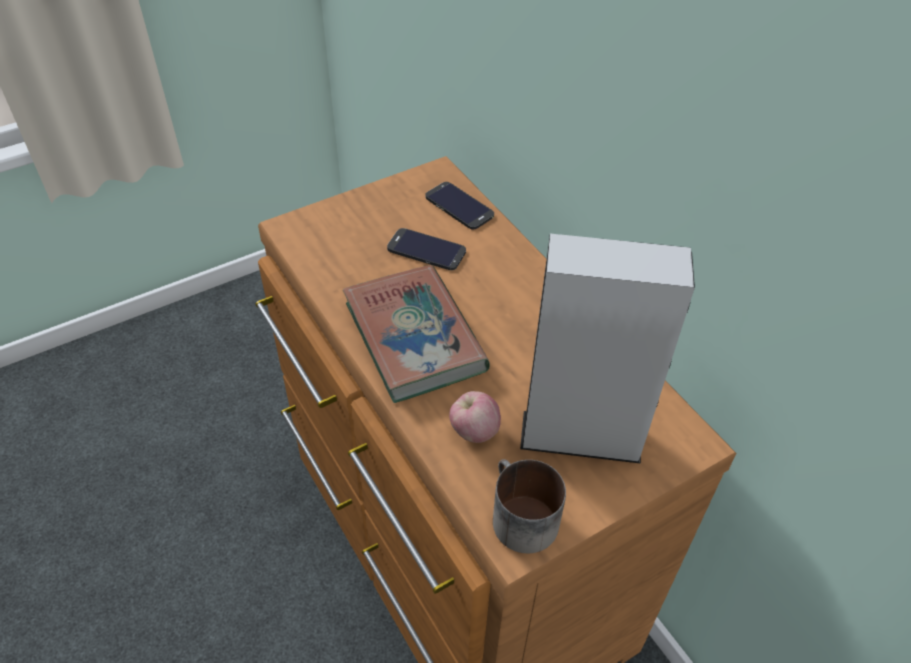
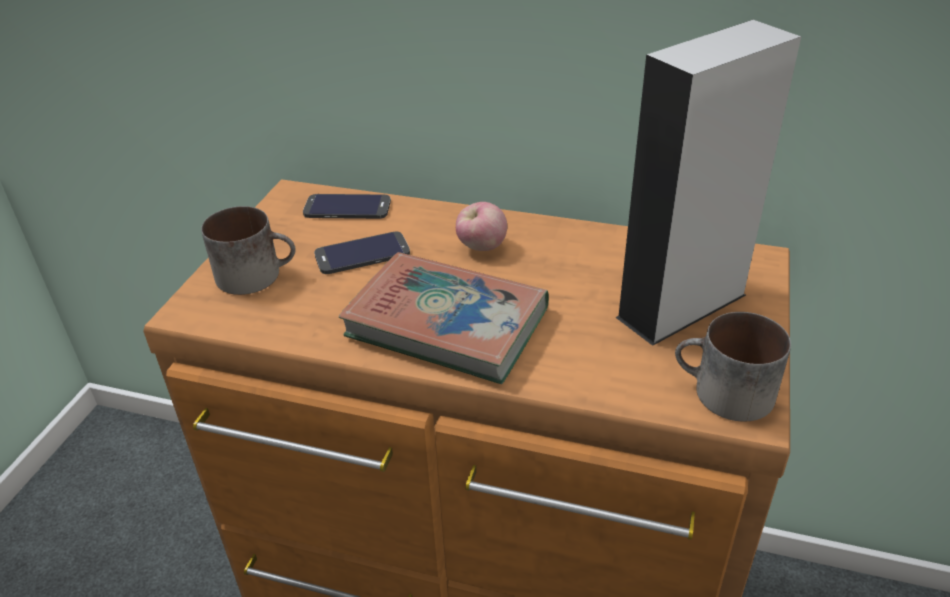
camera: 40 degrees left, 10 degrees down
apple [449,391,501,443] -> apple moved to [456,202,507,251]
none -> mug [201,206,296,295]

